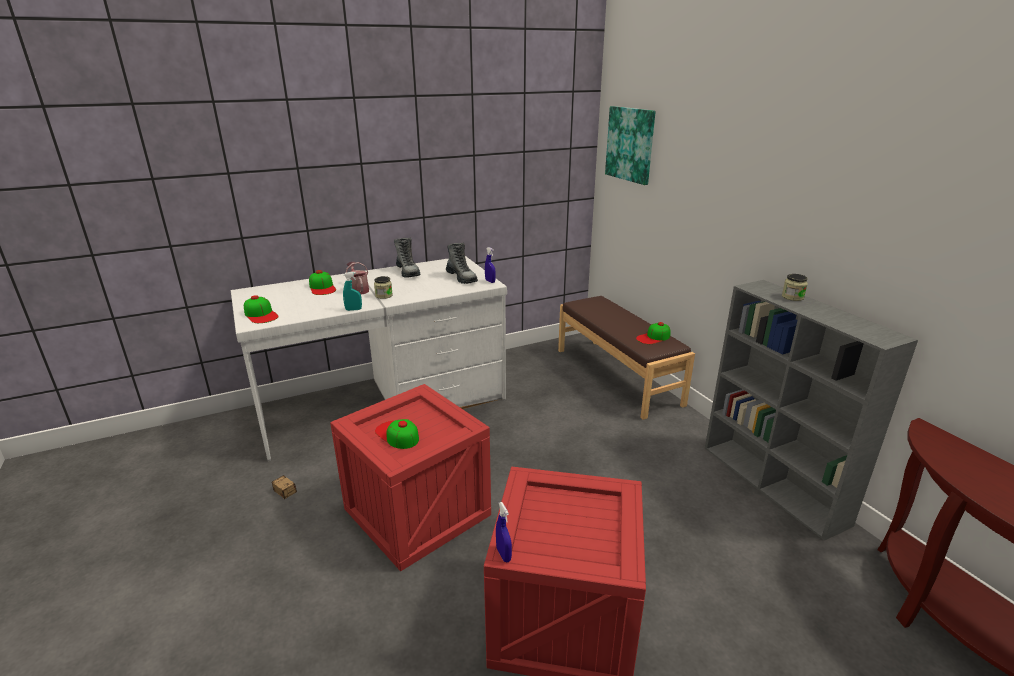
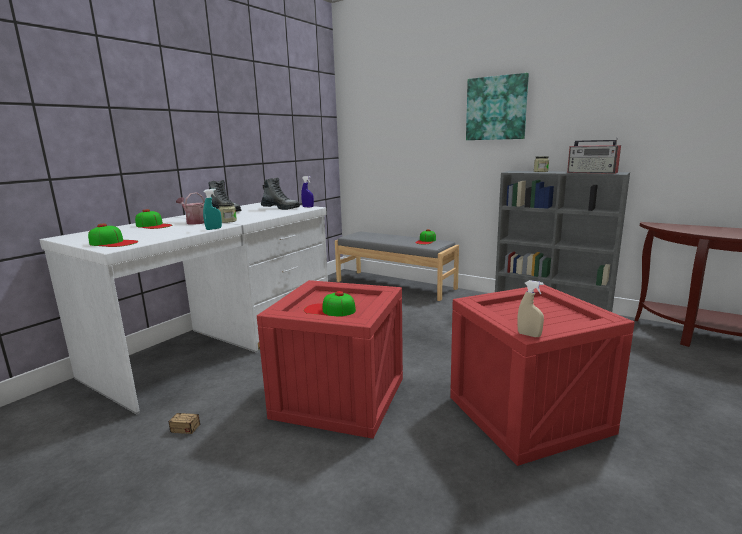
camera: 30 degrees left, 10 degrees down
blue spray bottle [496,502,512,562] -> beige spray bottle [517,280,544,337]
brown bench [558,296,695,420] -> grey bench [335,232,459,301]
picture [605,106,656,185] -> picture moved to [466,73,529,140]
none -> radio [567,138,621,174]

